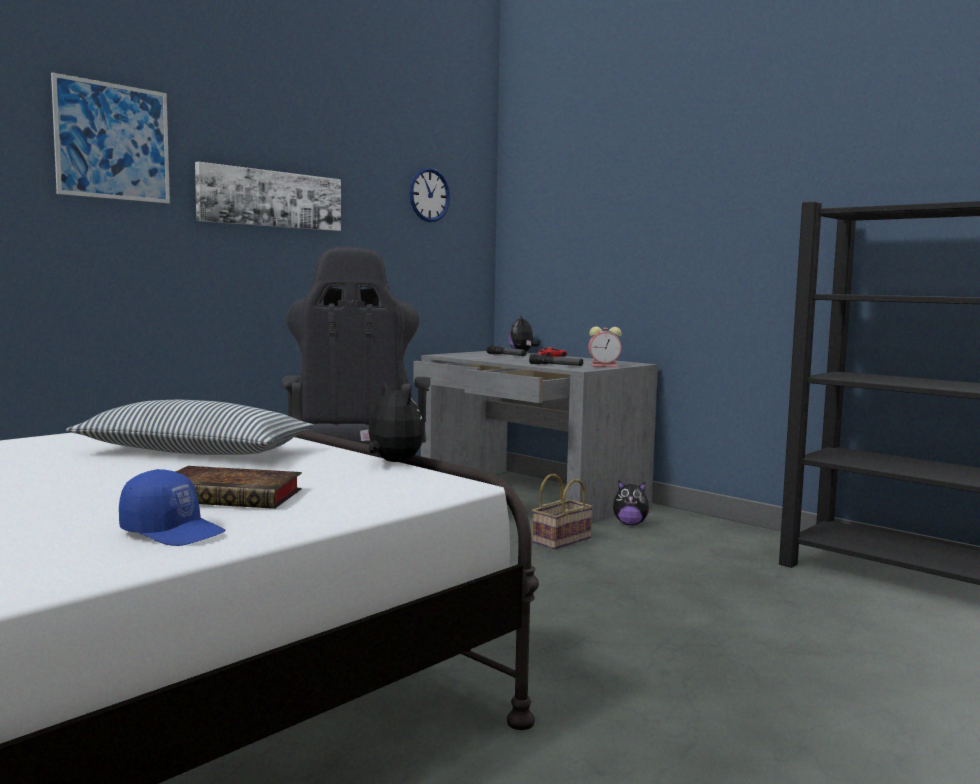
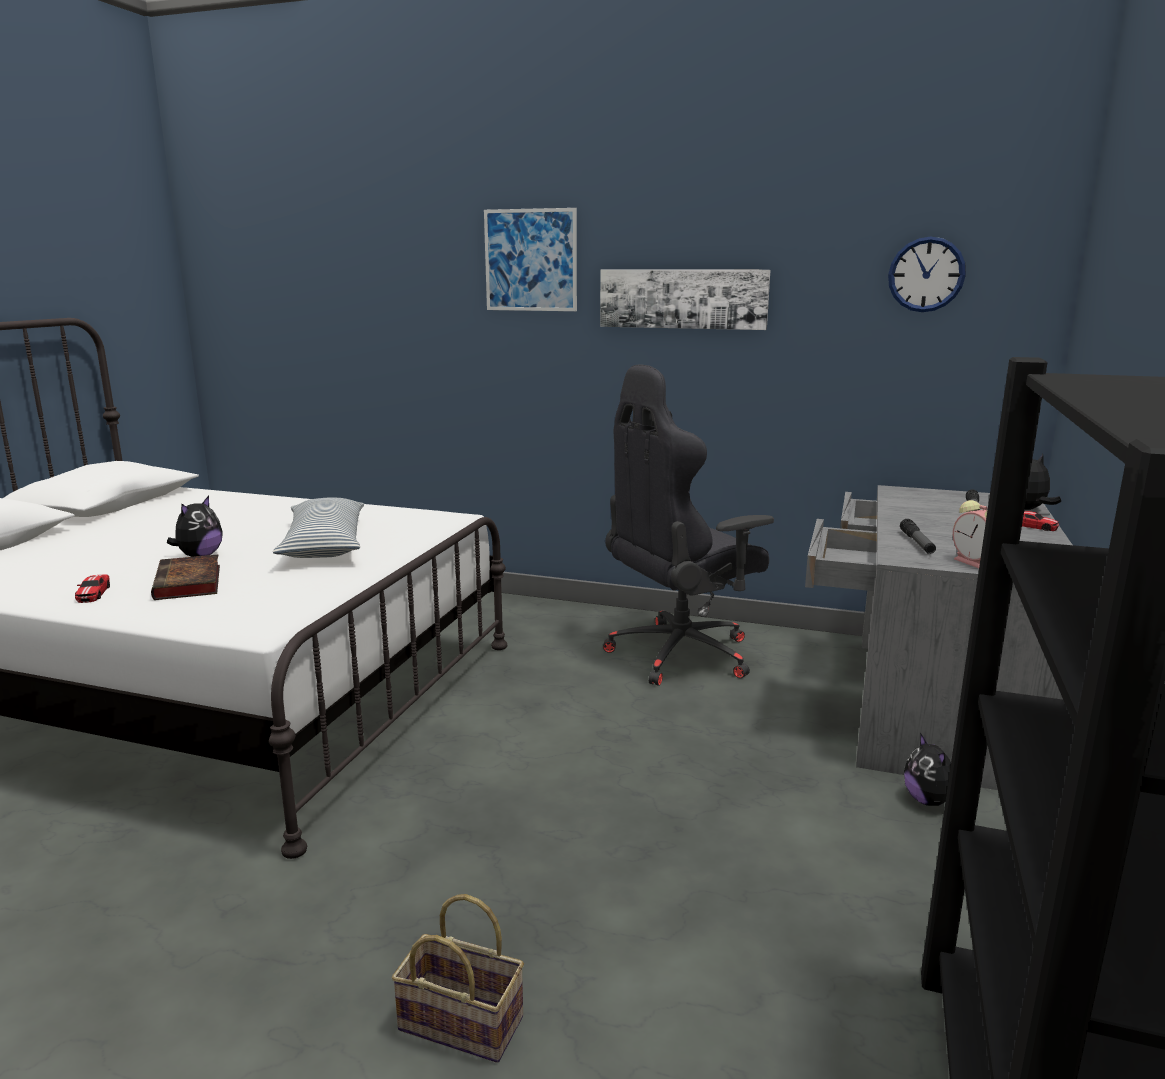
camera: 65 degrees right, 10 degrees up
blue cap [119,469,226,546] -> toy car [75,575,110,603]
plush toy [360,382,424,462] -> plush toy moved to [167,496,223,557]
basket [532,474,593,549] -> basket moved to [392,894,524,1063]

